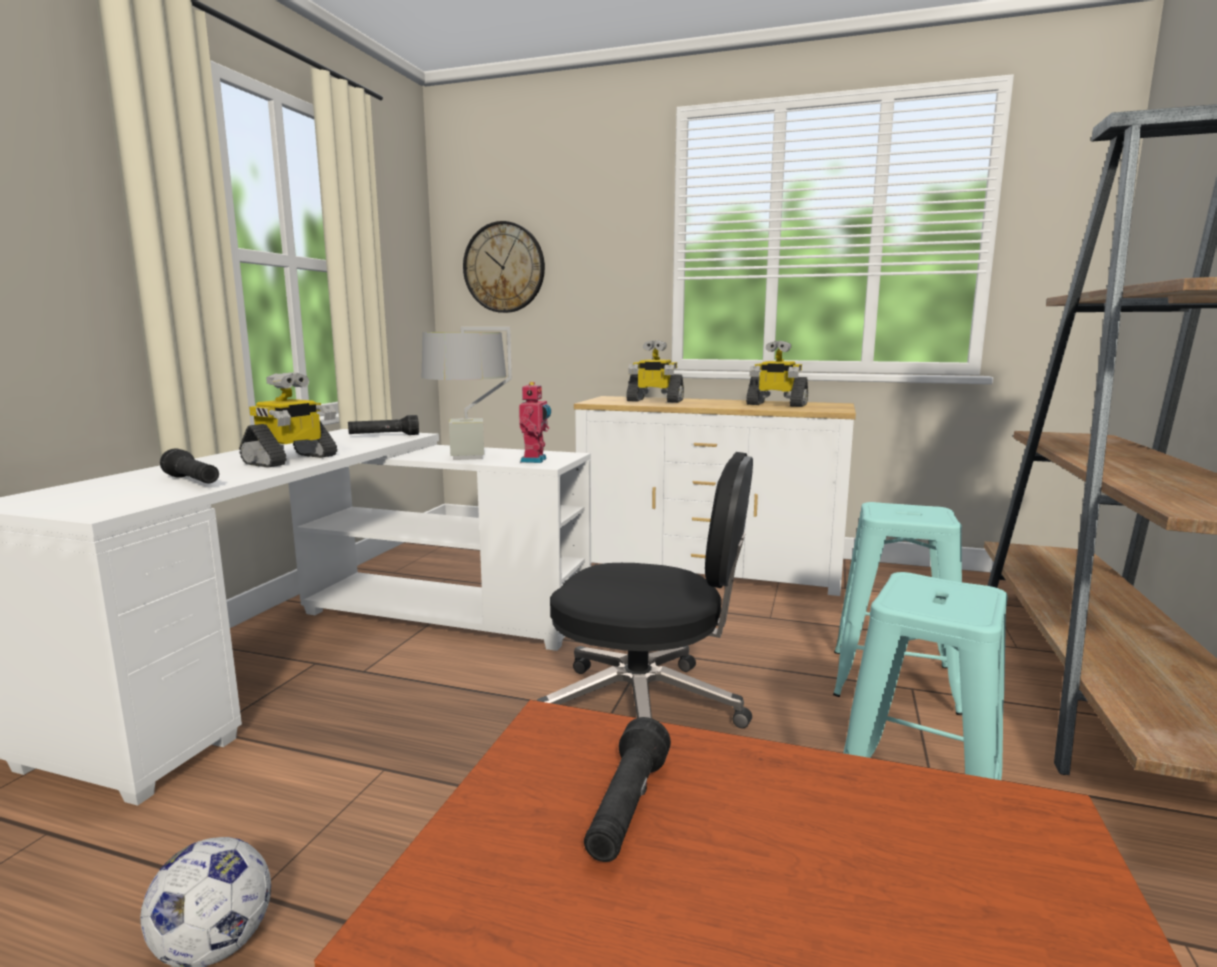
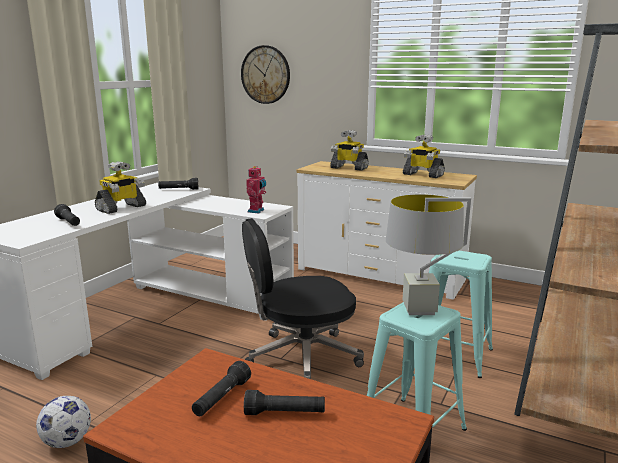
camera: 10 degrees right, 5 degrees up
grey table lamp [422,327,512,460] -> grey table lamp moved to [386,194,471,315]
black office chair [537,452,753,728] -> black office chair turned 135 degrees clockwise [242,218,364,379]
none -> black flashlight [244,390,325,415]

